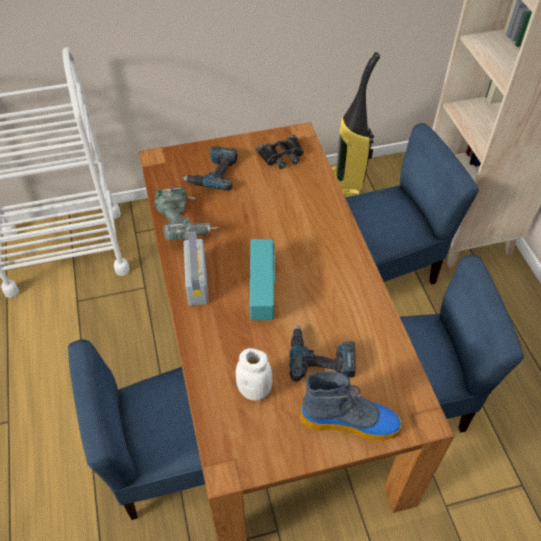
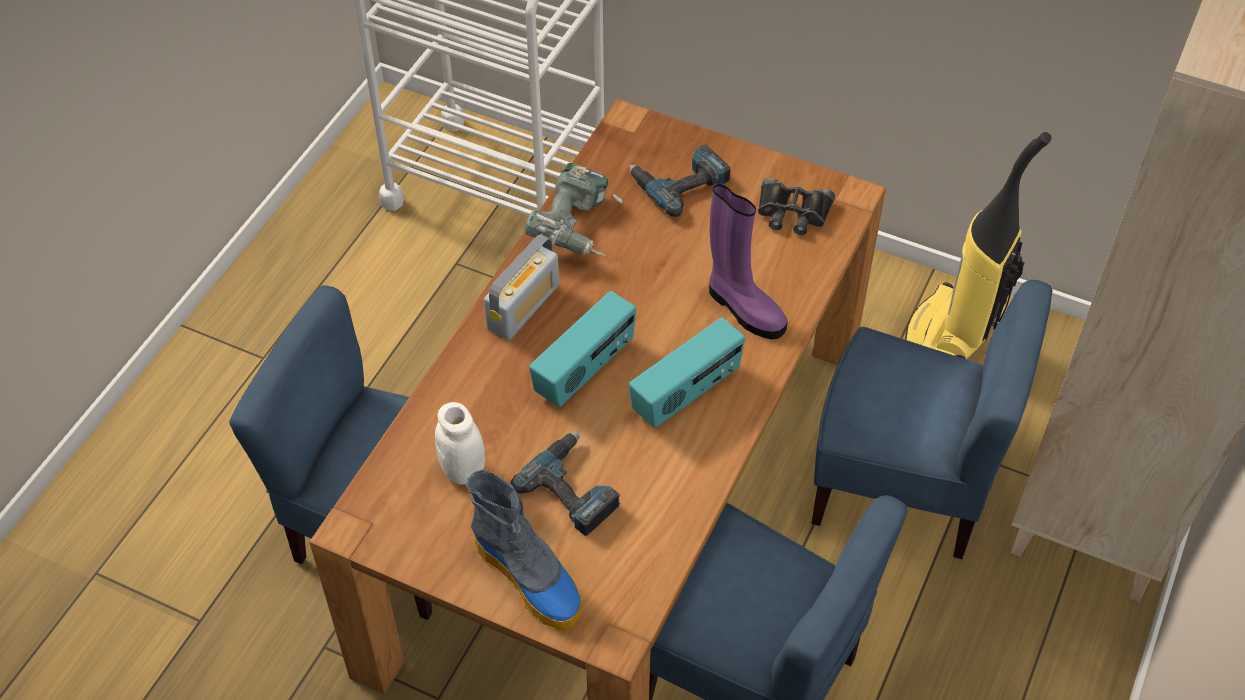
camera: 40 degrees right, 0 degrees up
none -> radio [629,317,745,428]
none -> purple boot [709,184,788,339]

